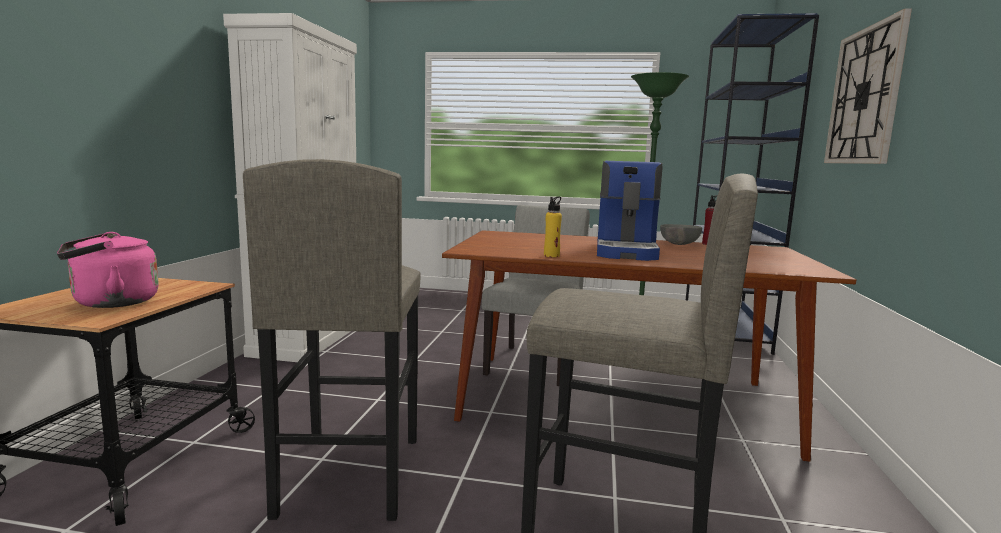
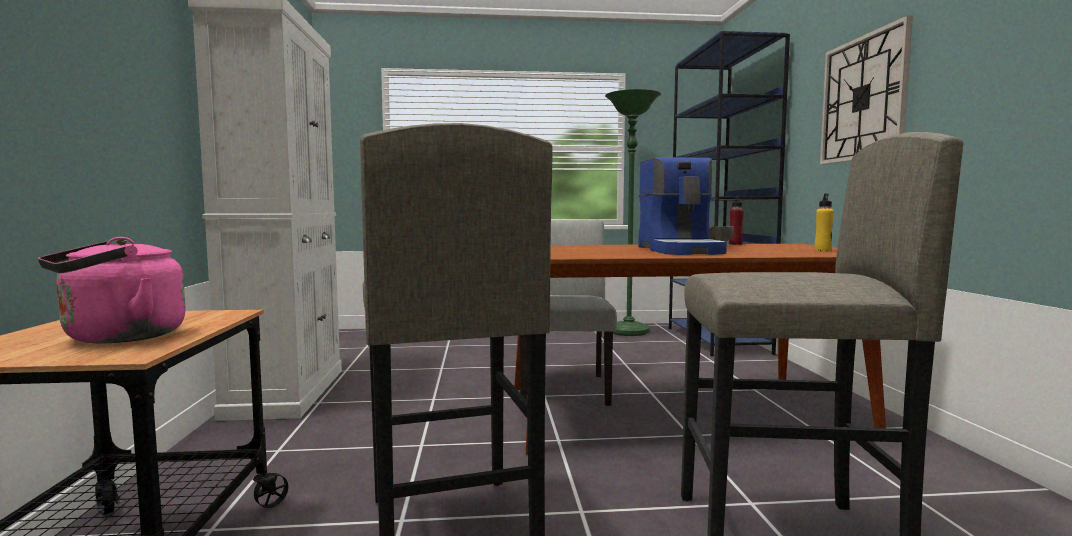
camera: 15 degrees left, 5 degrees down
yellow bottle [544,197,562,257] -> yellow bottle moved to [814,194,834,252]

